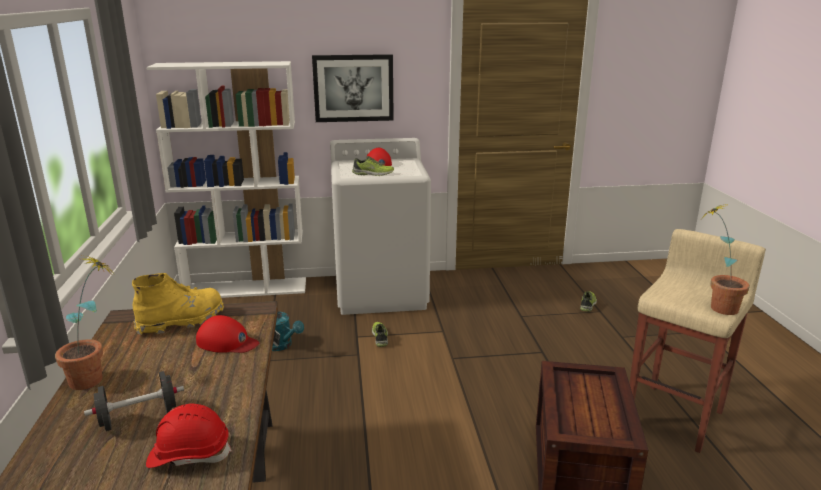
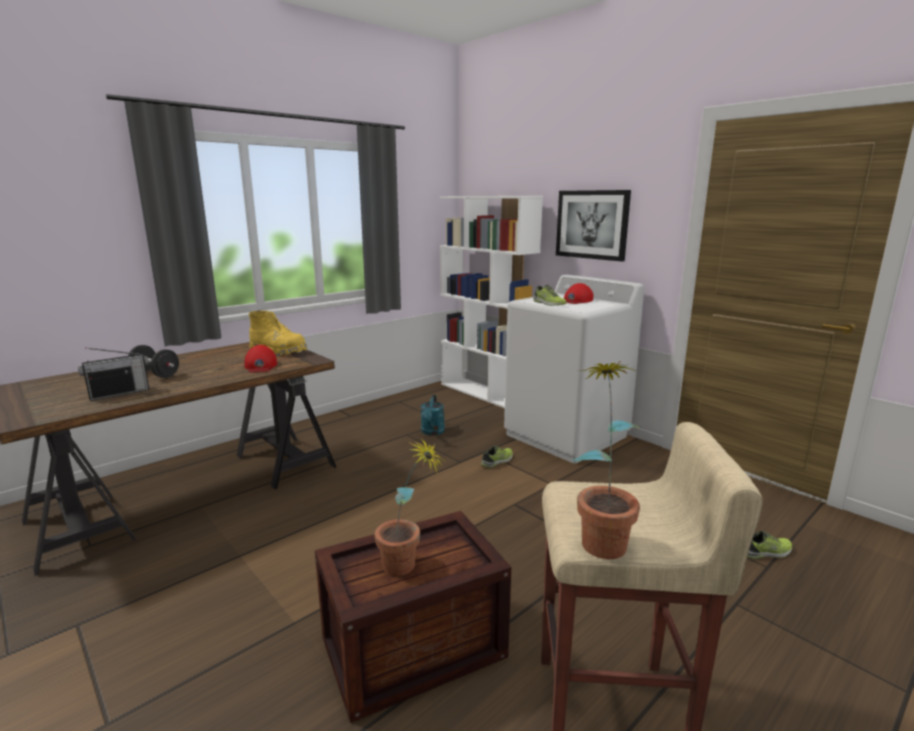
camera: 55 degrees right, 5 degrees down
potted plant [55,255,114,390] -> potted plant moved to [375,438,445,576]
red hard hat [146,404,232,468] -> radio [78,347,149,401]

